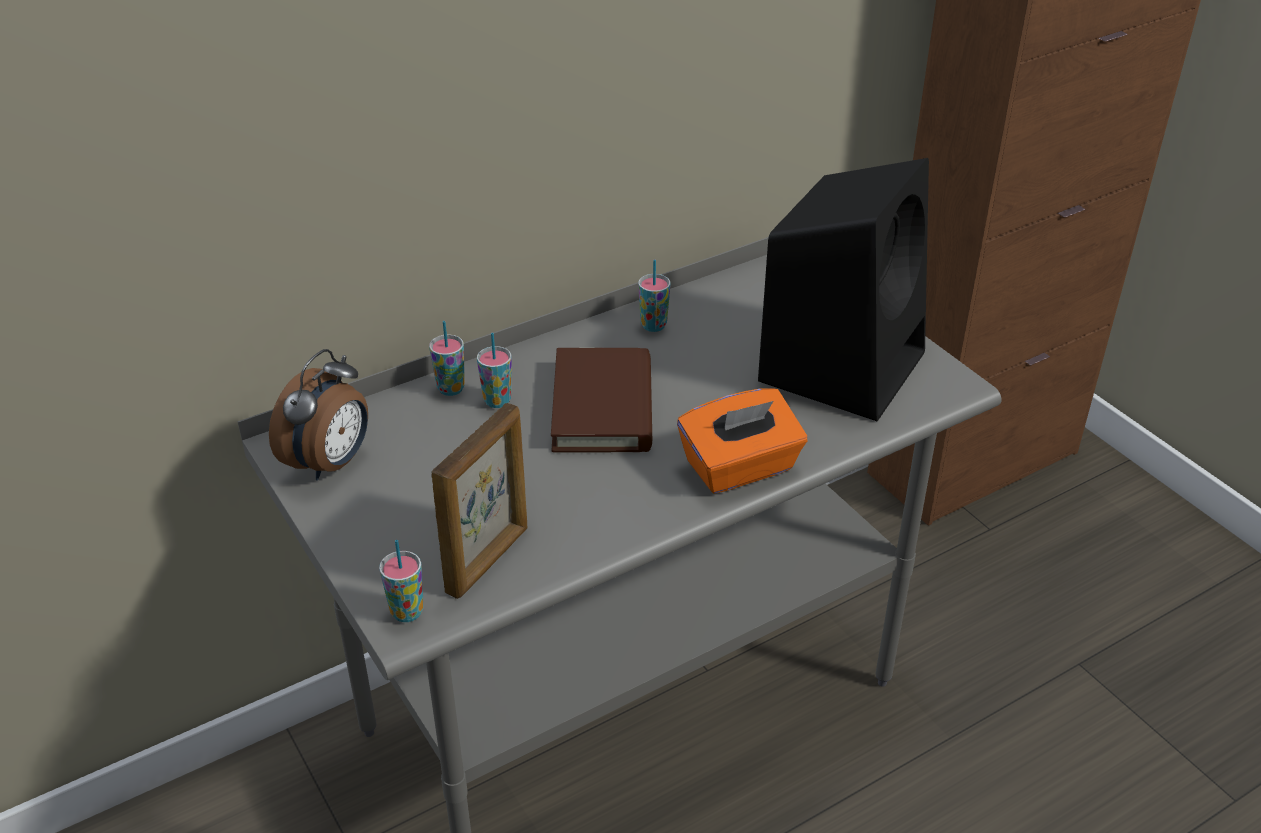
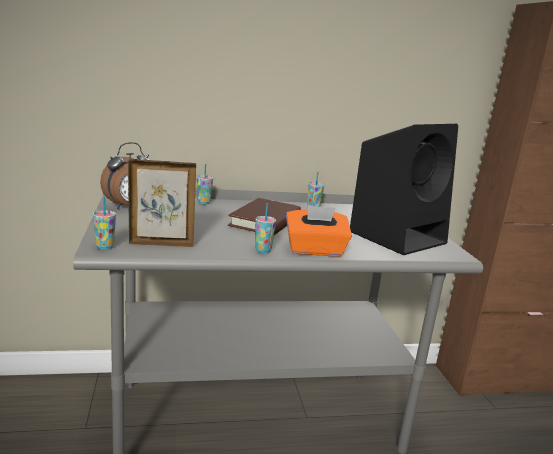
camera: 20 degrees right, 20 degrees down
picture frame [431,403,527,599] -> picture frame turned 150 degrees counterclockwise [128,159,196,247]
cup [477,333,512,408] -> cup moved to [255,203,276,253]

